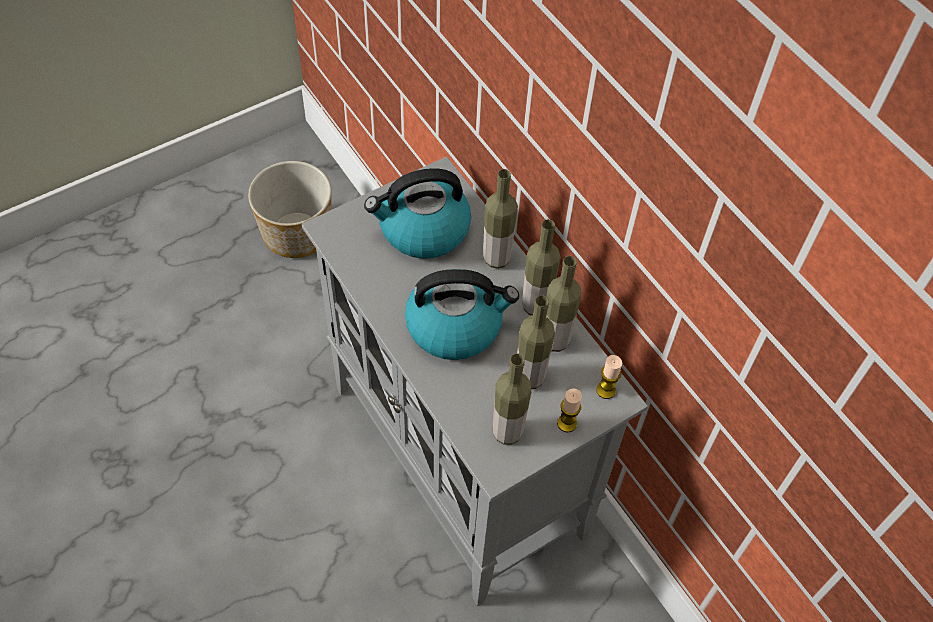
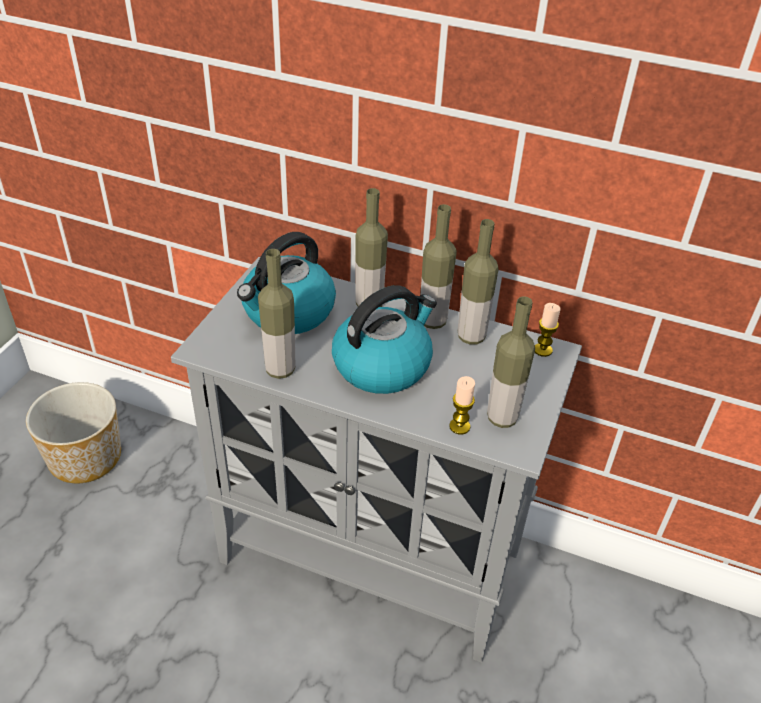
camera: 35 degrees left, 15 degrees down
bottle [517,295,555,389] -> bottle moved to [258,249,295,379]
candle [557,388,582,433] -> candle moved to [449,376,475,434]

